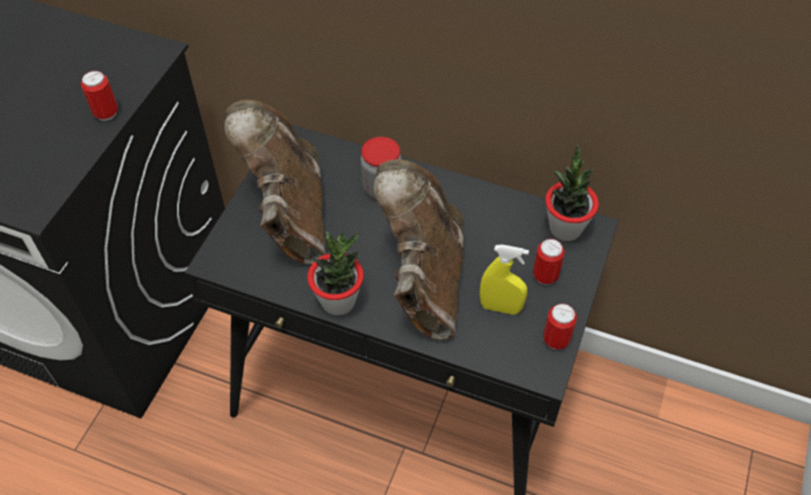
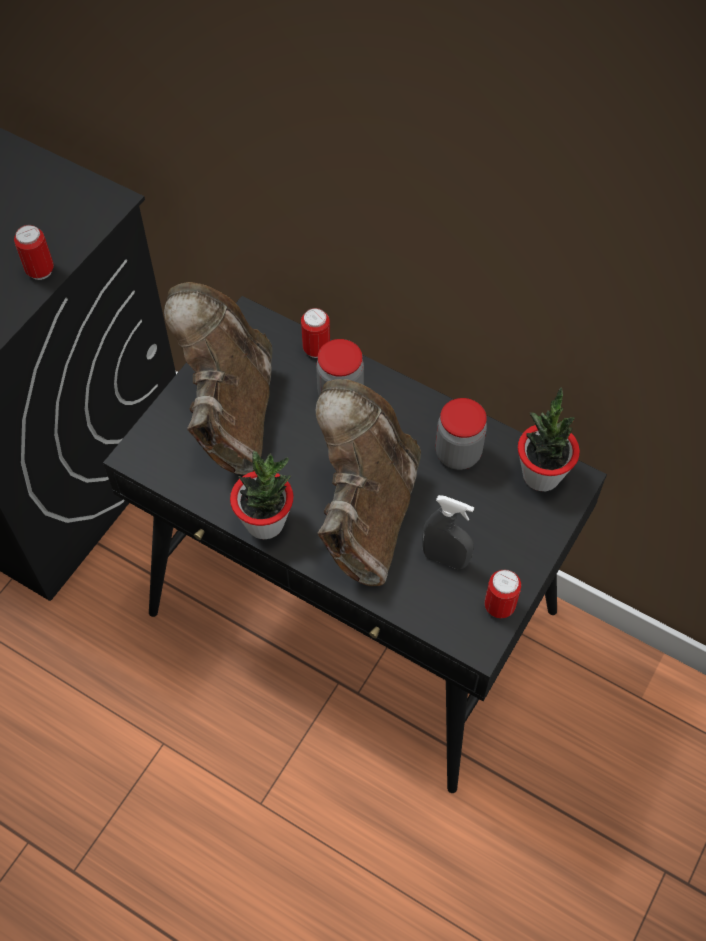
camera: 10 degrees right, 5 degrees up
yellow spray bottle [480,245,529,315] -> grey spray bottle [422,495,474,570]
can [533,239,565,285] -> can moved to [301,308,330,358]
none -> jar [435,398,487,470]

